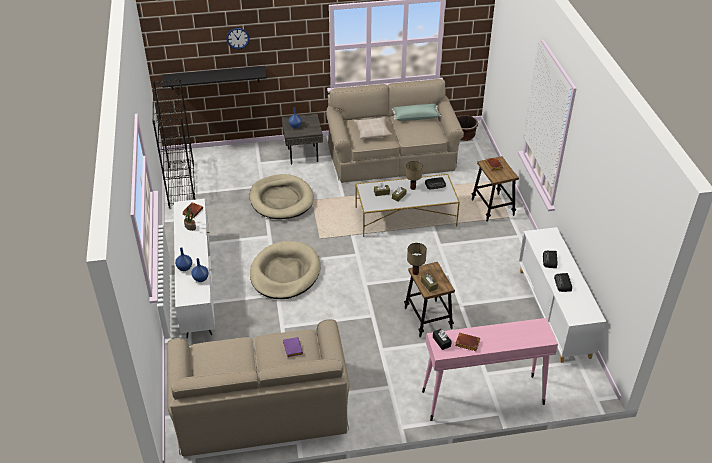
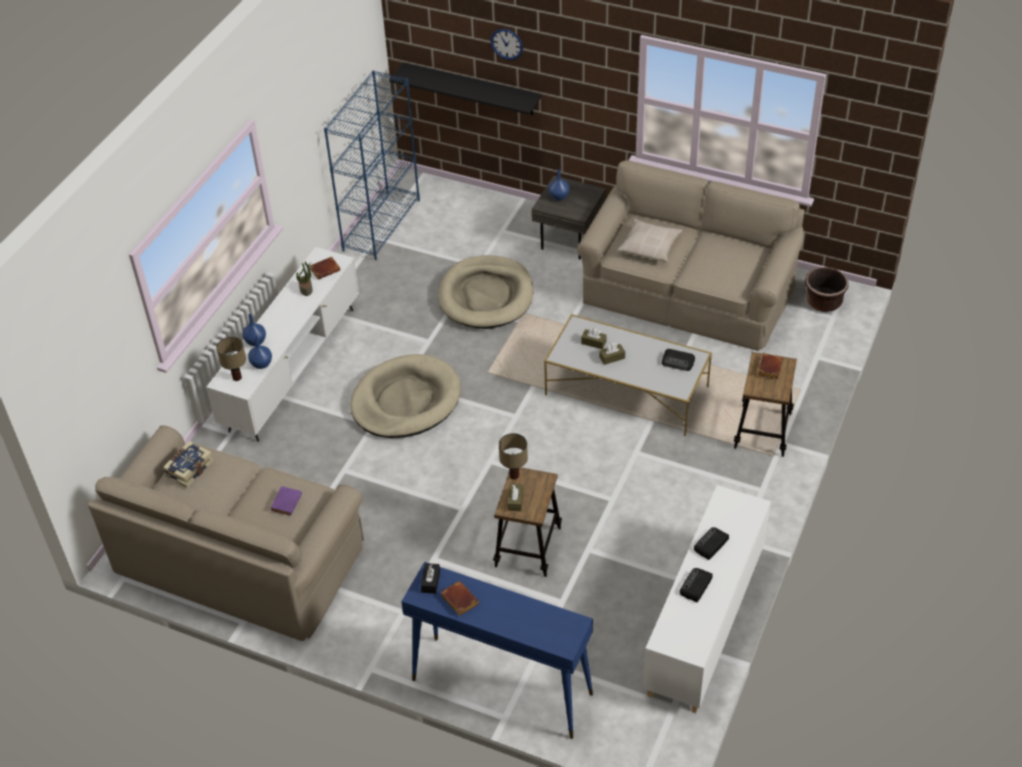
camera: 35 degrees right, 5 degrees up
black bookcase [152,79,195,209] -> blue bookcase [324,71,420,260]
green pillow [392,104,441,121] -> none
table lamp [406,161,423,190] -> table lamp moved to [216,337,246,381]
pink console table [422,318,558,421] -> blue console table [401,562,593,739]
none -> book [163,441,214,487]

